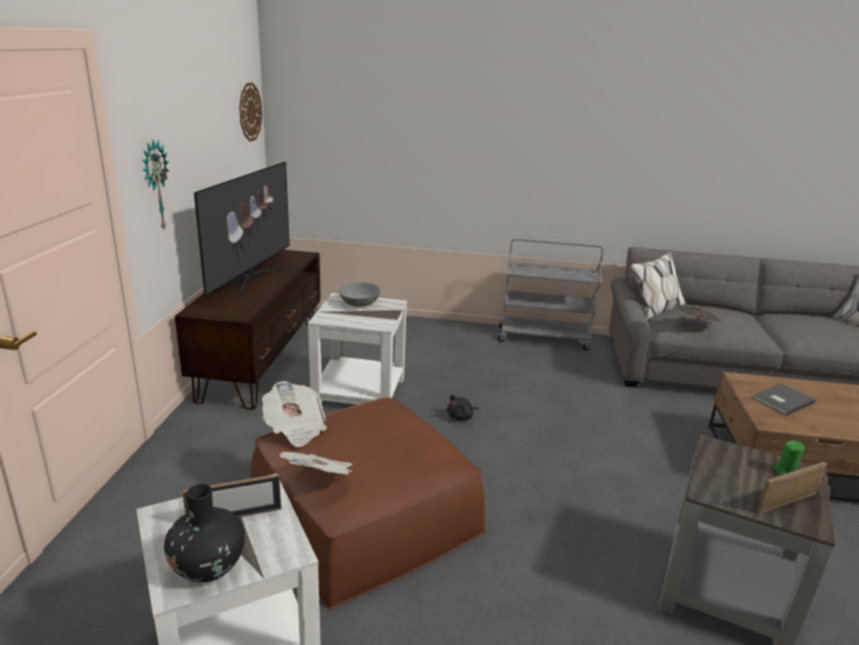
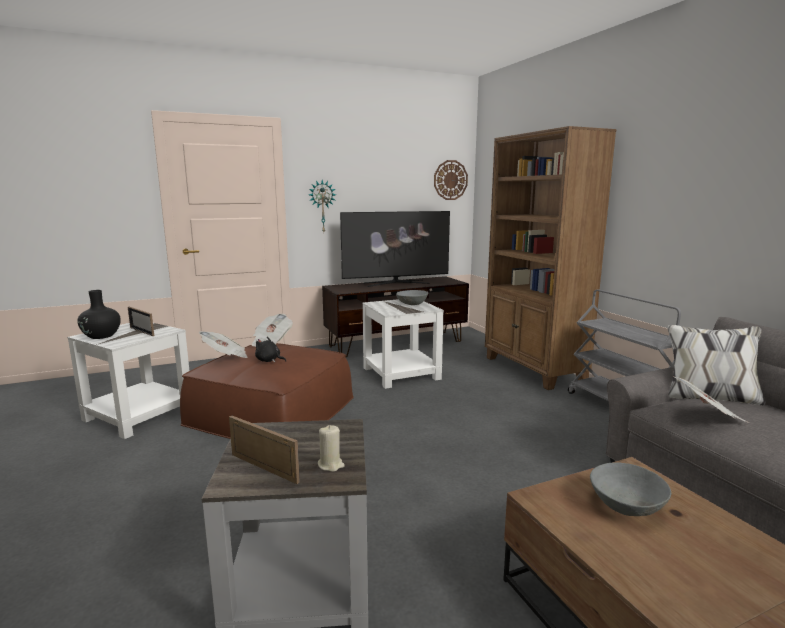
camera: 60 degrees right, 10 degrees down
black plush toy [447,395,479,421] -> black plush toy moved to [255,337,286,362]
grey book [753,384,816,416] -> grey bowl [590,462,671,516]
green candle [774,440,804,475] -> beige candle [318,425,345,472]
none -> brown bookcase [485,126,616,390]

